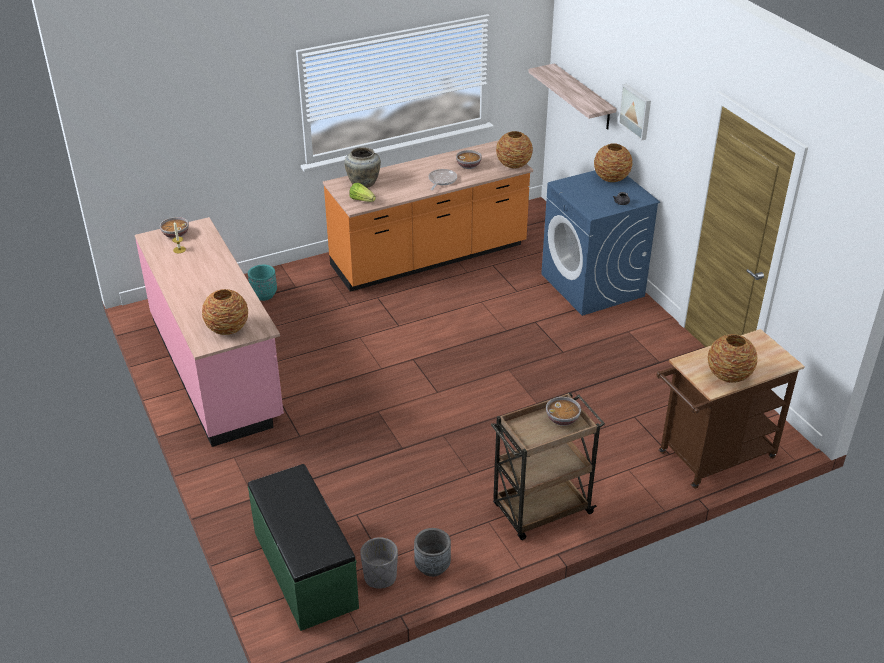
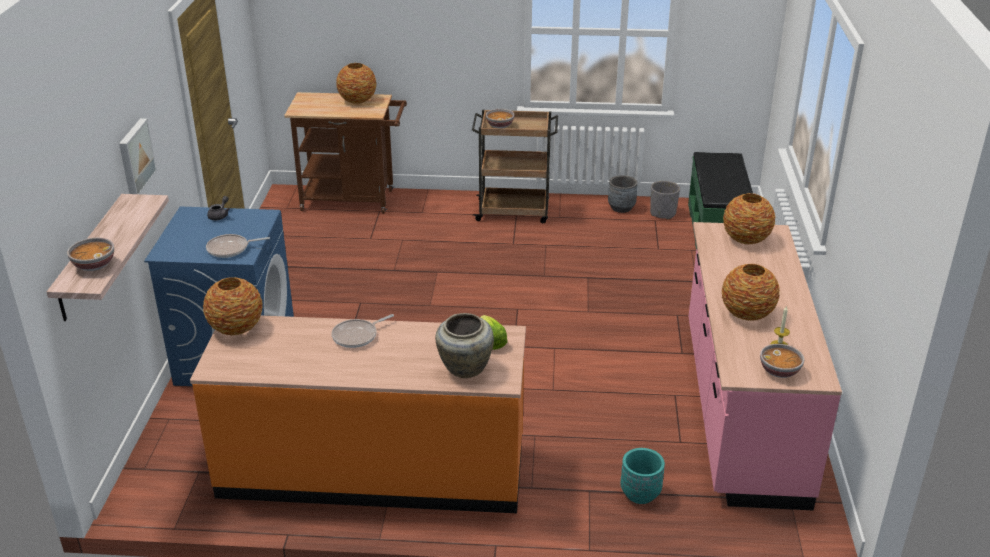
camera: 150 degrees left, 5 degrees down
bowl [456,150,482,169] -> bowl moved to [67,238,114,271]
vase [594,143,632,182] -> vase moved to [722,264,780,321]
none -> frying pan [206,234,270,258]

